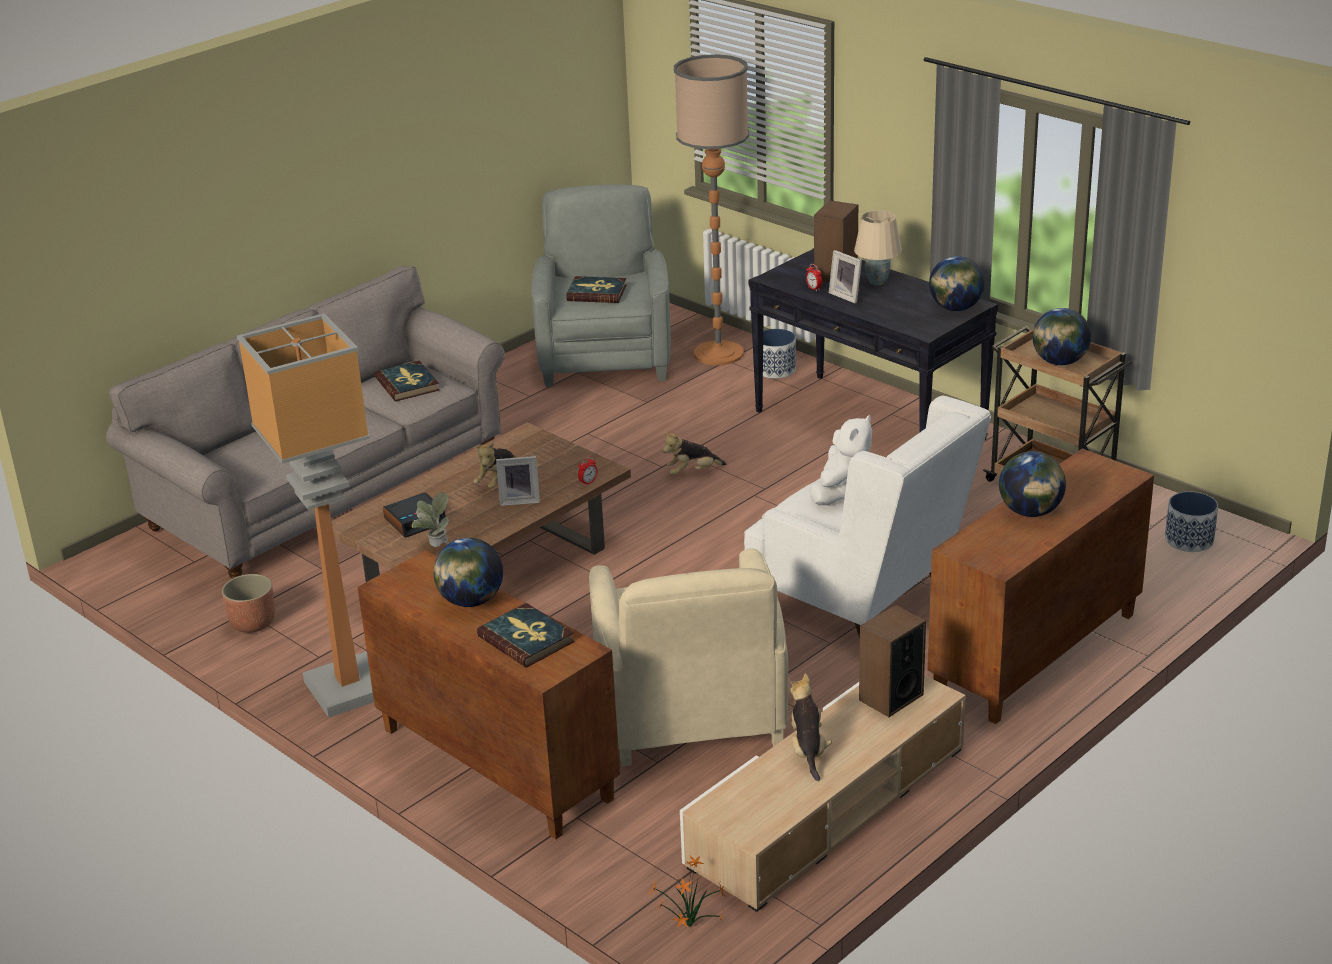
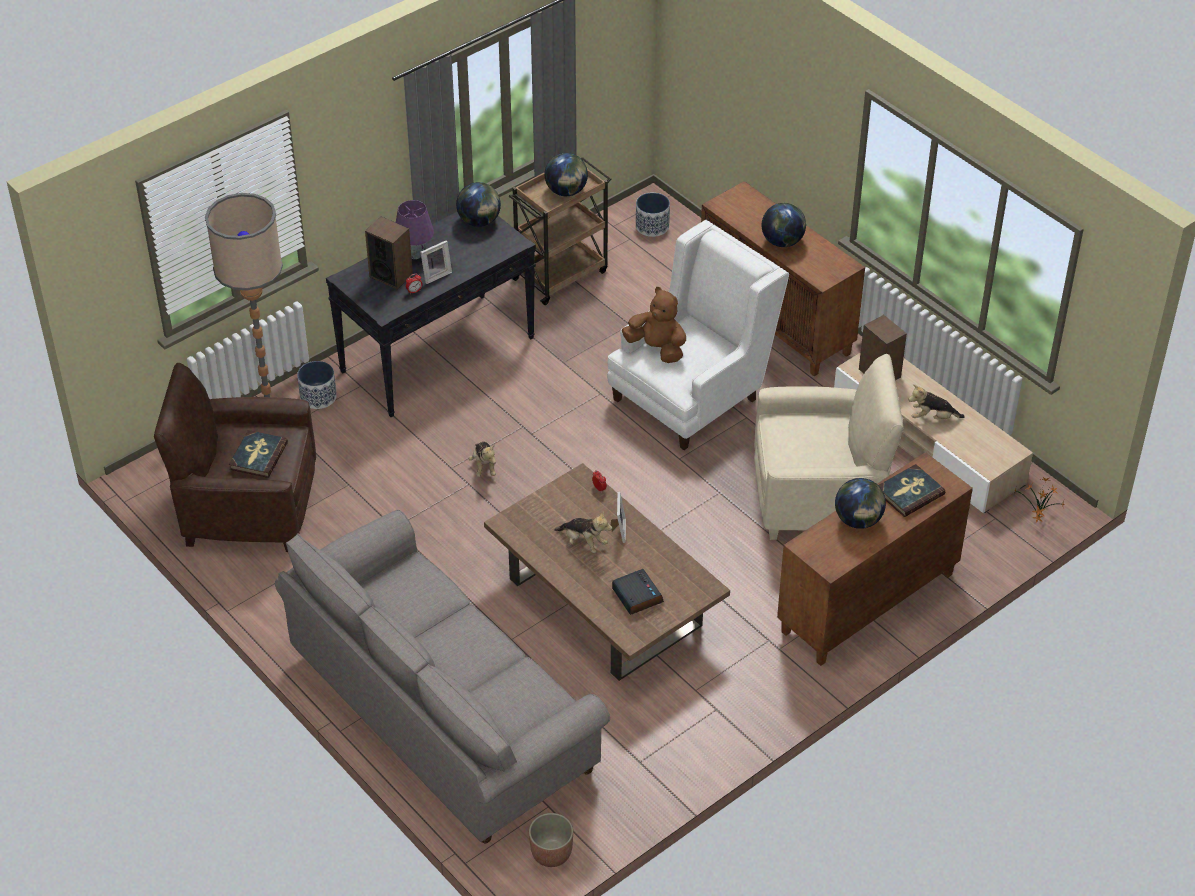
camera: 85 degrees left, 15 degrees up
planter [222,574,275,633] -> planter moved to [529,813,573,867]
floor lamp [237,313,374,718] -> none
book [375,361,440,401] -> none
potted plant [412,492,449,547] -> none
grey armchair [531,184,671,387] -> brown armchair [154,363,316,552]
white plush toy [809,415,872,505] -> brown plush toy [622,287,686,363]
beige table lamp [854,210,902,286] -> purple table lamp [396,200,434,259]

